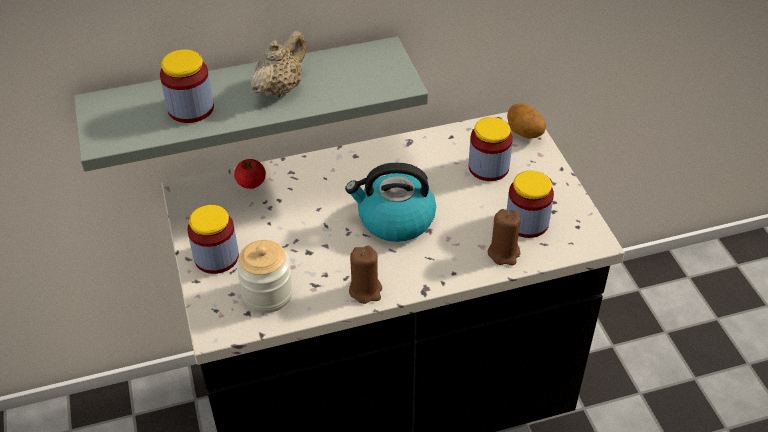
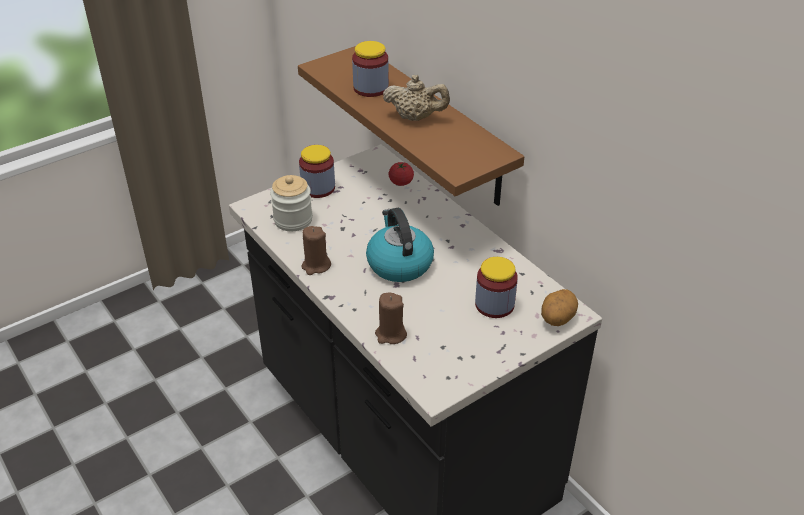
camera: 70 degrees right, 5 degrees down
grey shelf [74,36,428,172] -> brown shelf [298,46,524,206]
jar [507,171,554,238] -> none

